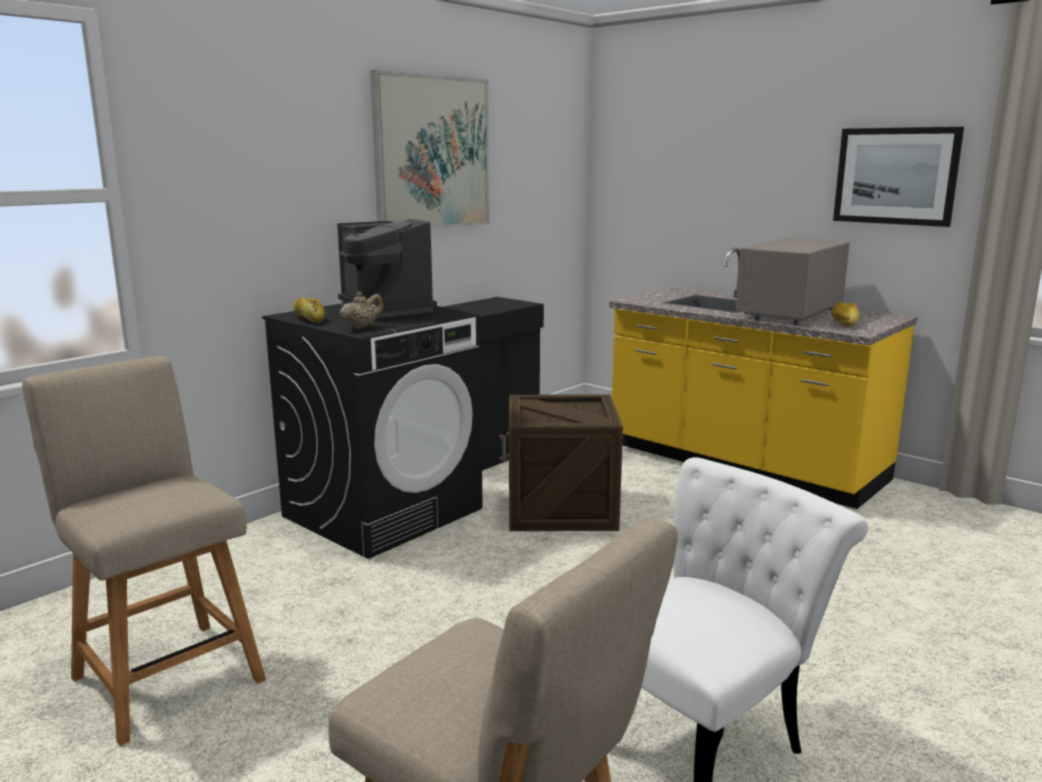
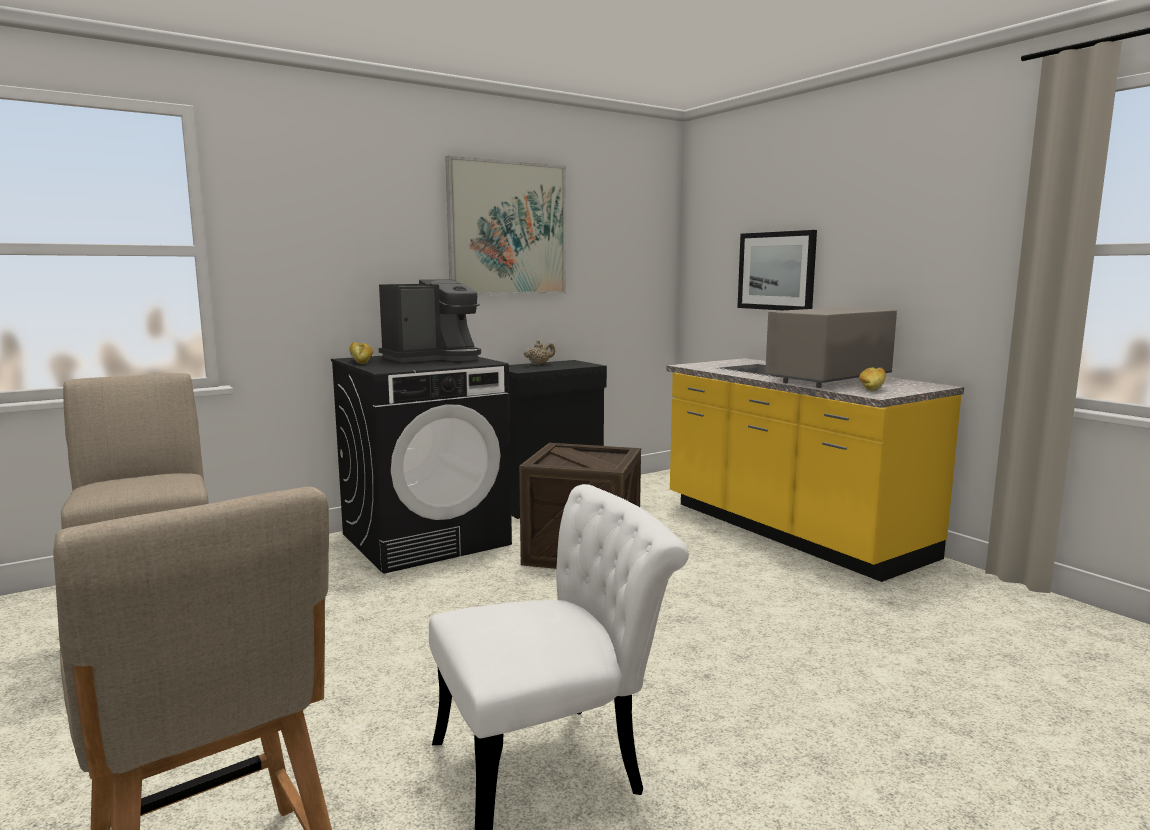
camera: 15 degrees right, 5 degrees down
coffee machine [337,219,437,319] -> coffee machine turned 105 degrees counterclockwise [379,279,481,363]
beige teapot [340,291,383,329] -> beige teapot moved to [524,340,555,365]
picture [833,127,964,227] -> picture moved to [737,230,817,310]

